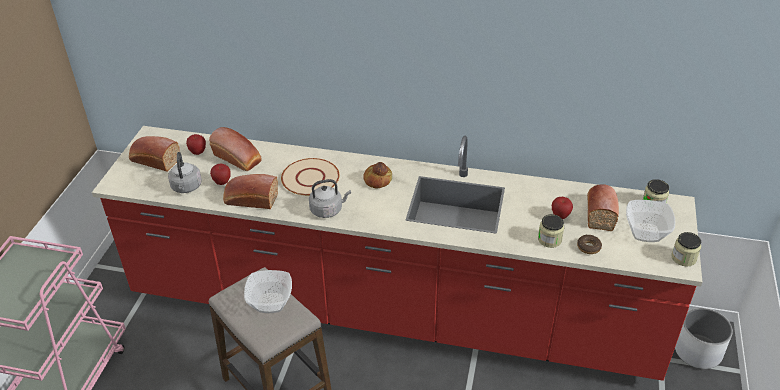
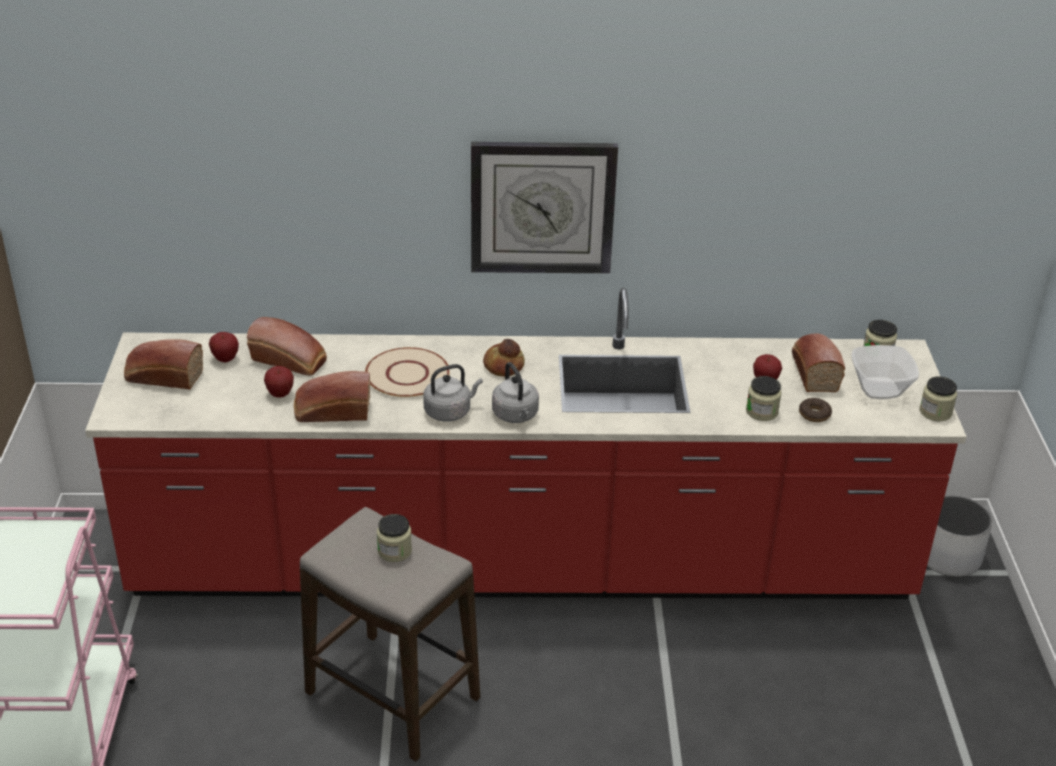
camera: 15 degrees left, 5 degrees down
grey kettle [168,152,202,193] -> grey kettle moved to [492,362,539,423]
bowl [244,270,292,313] -> jar [377,514,412,562]
none -> wall clock [471,142,618,274]

